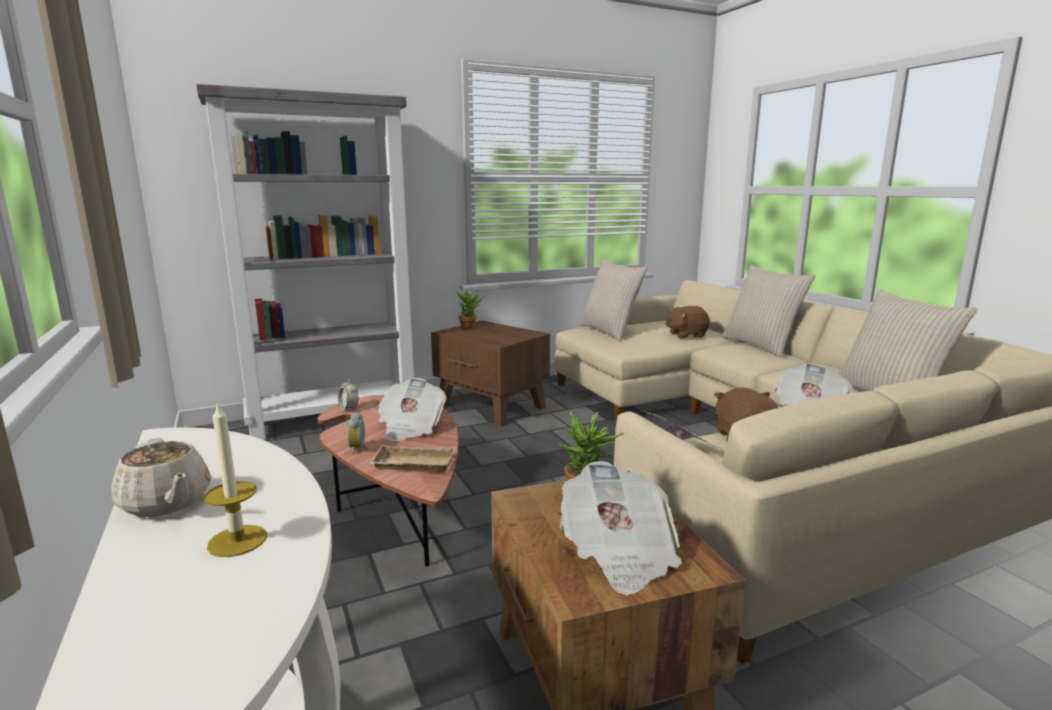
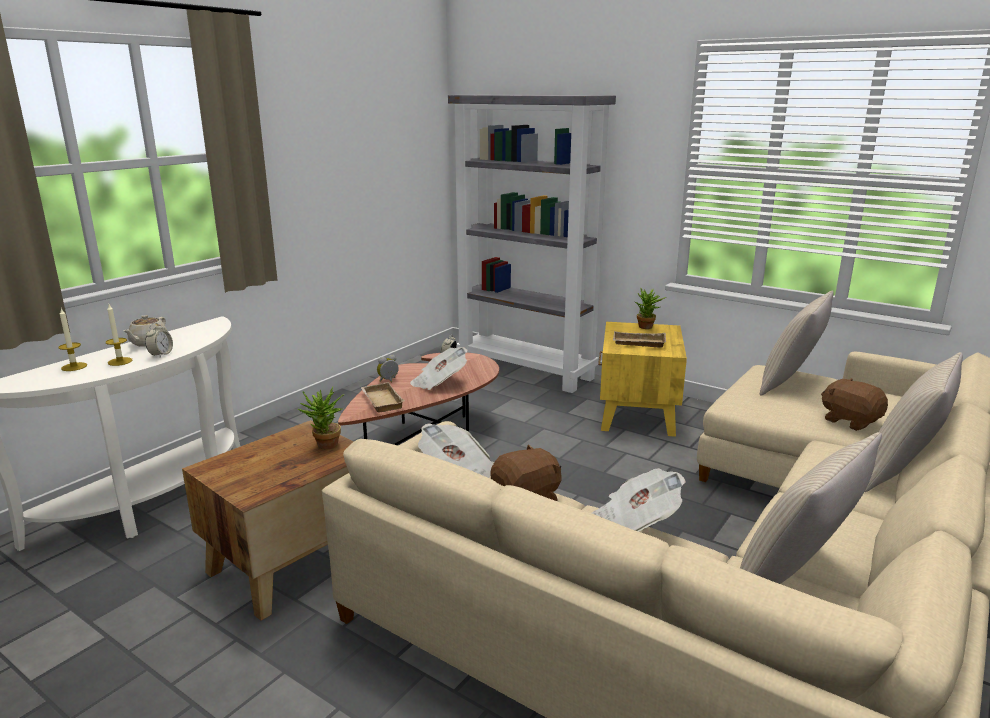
camera: 60 degrees right, 5 degrees up
brown side table [431,321,550,427] -> yellow side table [598,322,687,437]
newspaper [560,461,682,595] -> none
none -> candle [58,308,87,371]
none -> alarm clock [145,323,173,358]
none -> beige tray [613,331,666,347]

